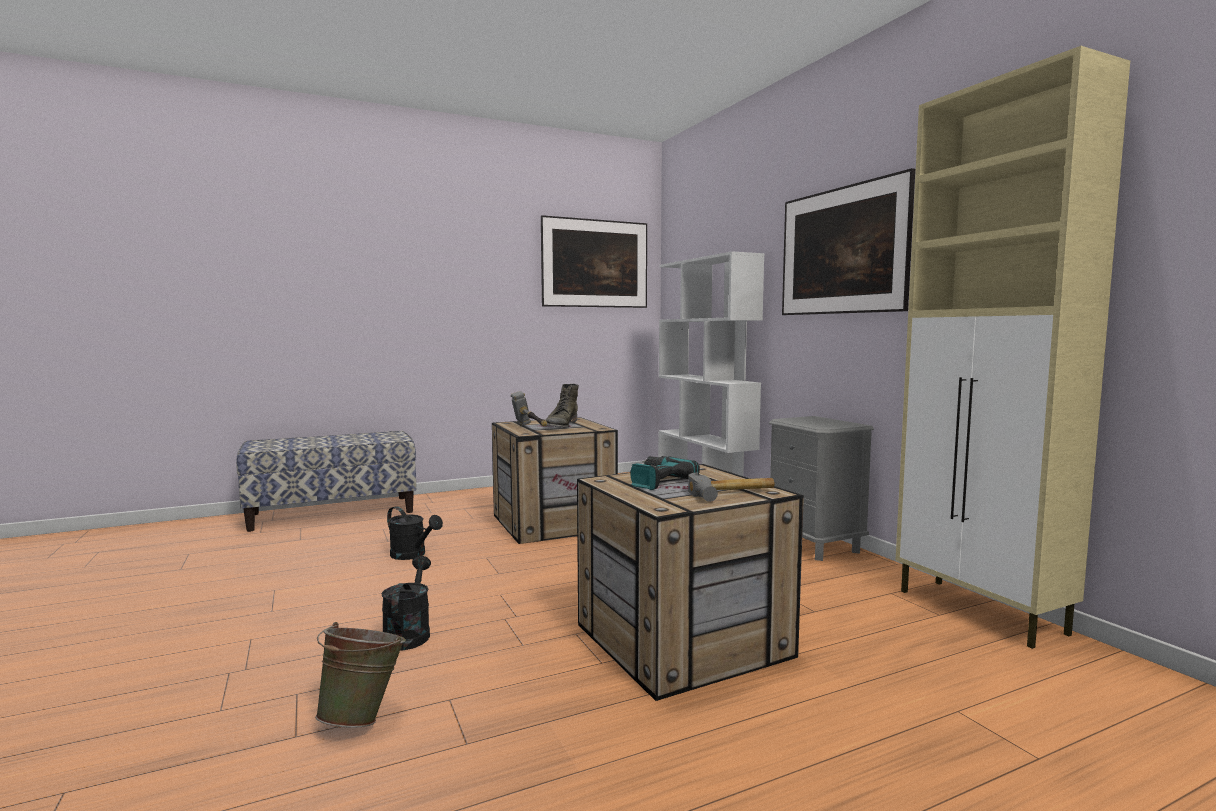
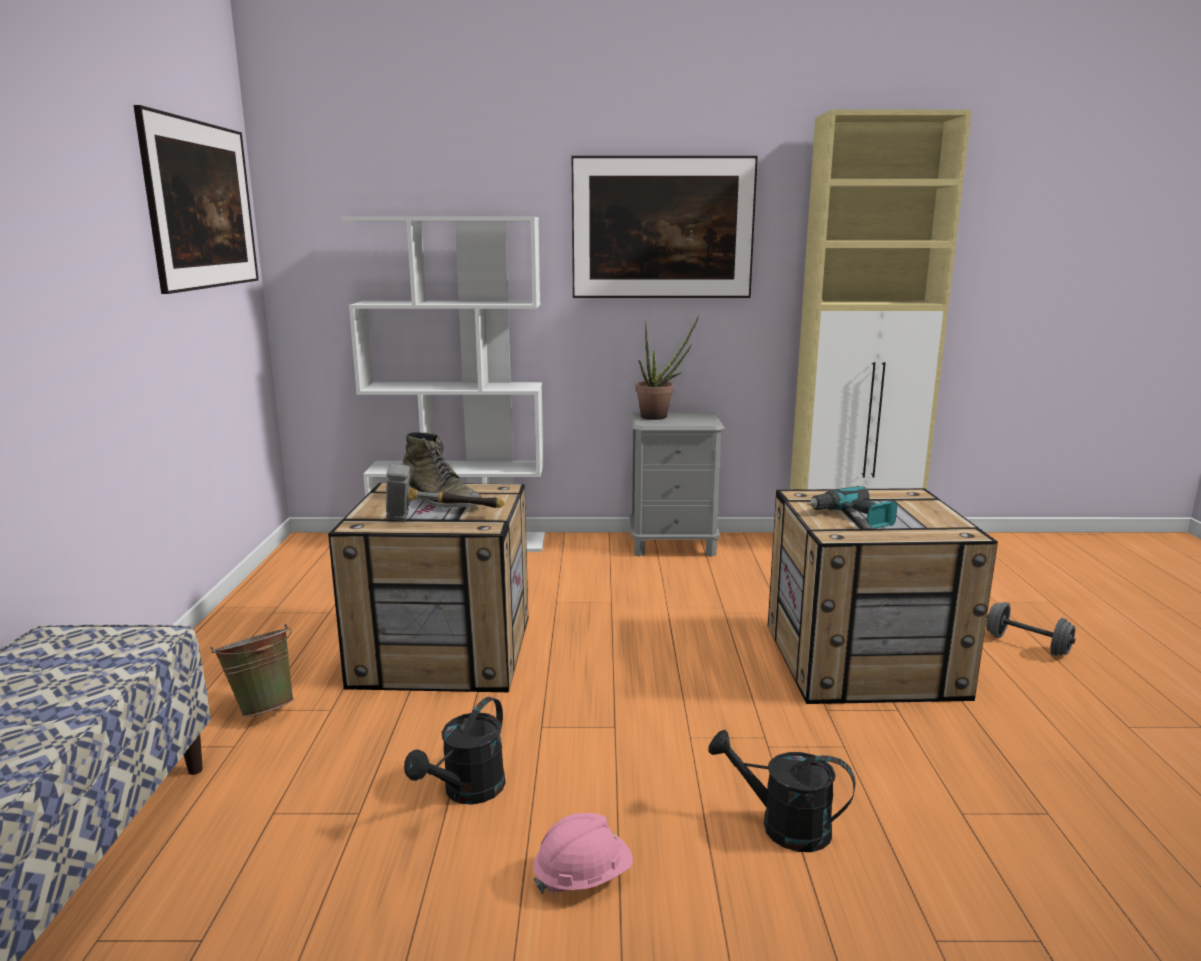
camera: 65 degrees left, 10 degrees up
green bucket [315,622,406,728] -> green bucket moved to [210,624,294,717]
black watering can [387,506,443,560] -> black watering can turned 150 degrees clockwise [404,697,505,805]
hammer [688,472,775,502] -> none
none -> pink hard hat [533,813,633,894]
none -> potted plant [635,316,699,420]
none -> grey dumbbell [986,602,1075,656]

